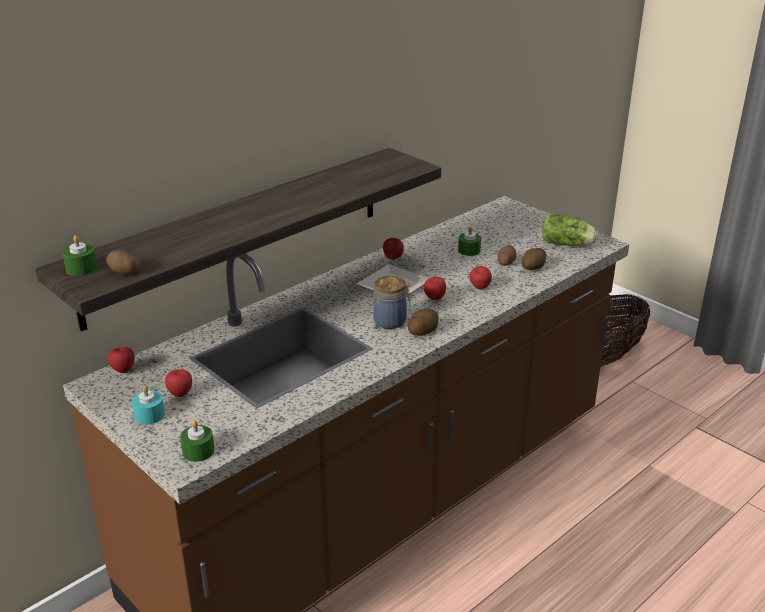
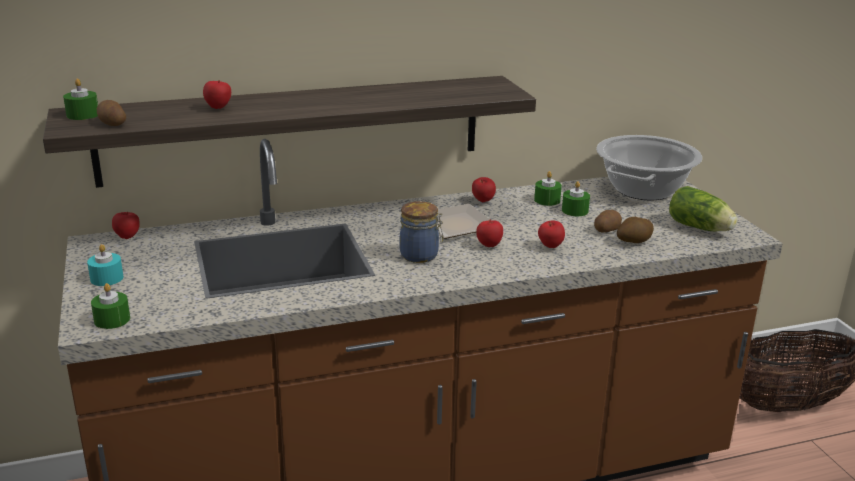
camera: 25 degrees right, 5 degrees down
apple [165,369,192,397] -> apple moved to [203,80,231,109]
potato [408,309,439,336] -> none
none -> green candle [534,171,562,206]
none -> cooking pot [596,135,702,201]

